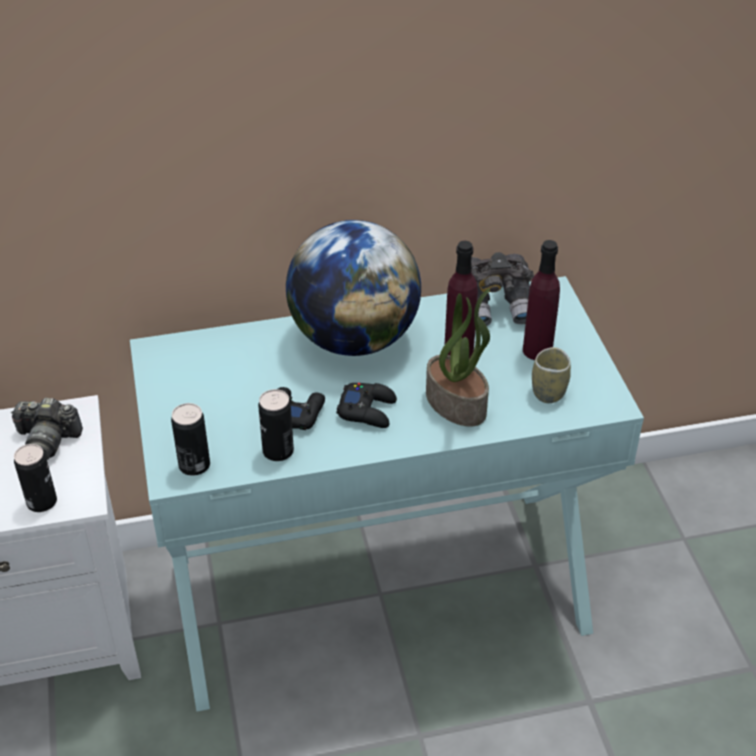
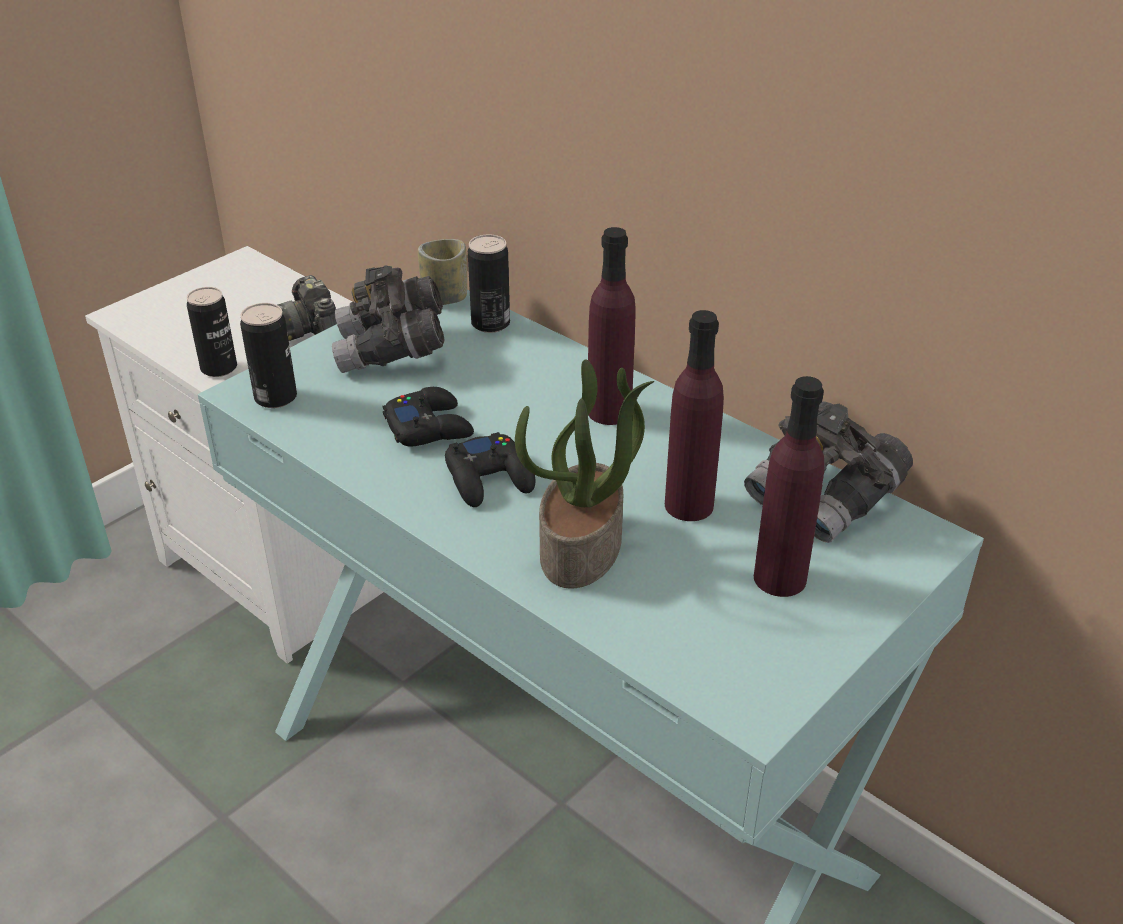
camera: 55 degrees right, 5 degrees down
can [258,389,294,461] -> can moved to [468,234,510,333]
globe [286,220,421,356] -> purple bottle [588,227,636,425]
cup [532,347,571,403] -> cup moved to [418,239,467,305]
none -> grey binoculars [332,265,444,373]

